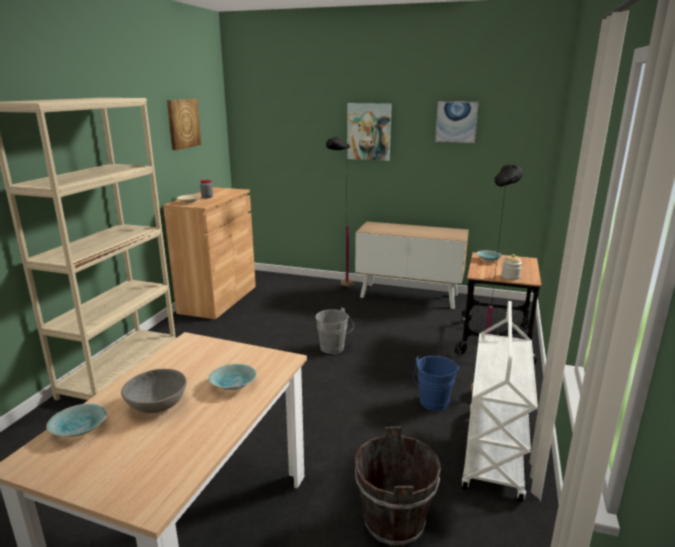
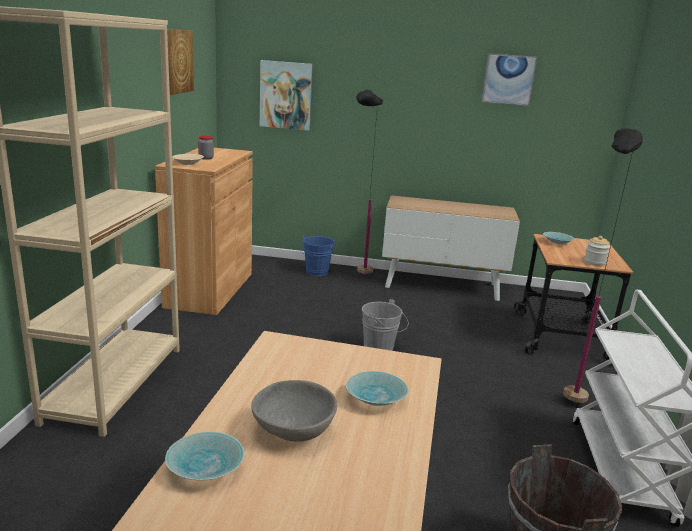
camera: 10 degrees left, 0 degrees up
picture [347,103,392,161] -> picture moved to [260,60,313,131]
blue bucket [413,356,459,411] -> blue bucket moved to [300,235,335,276]

